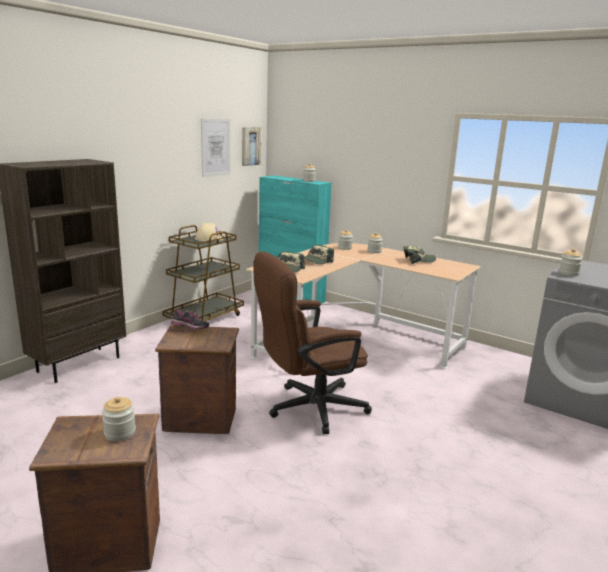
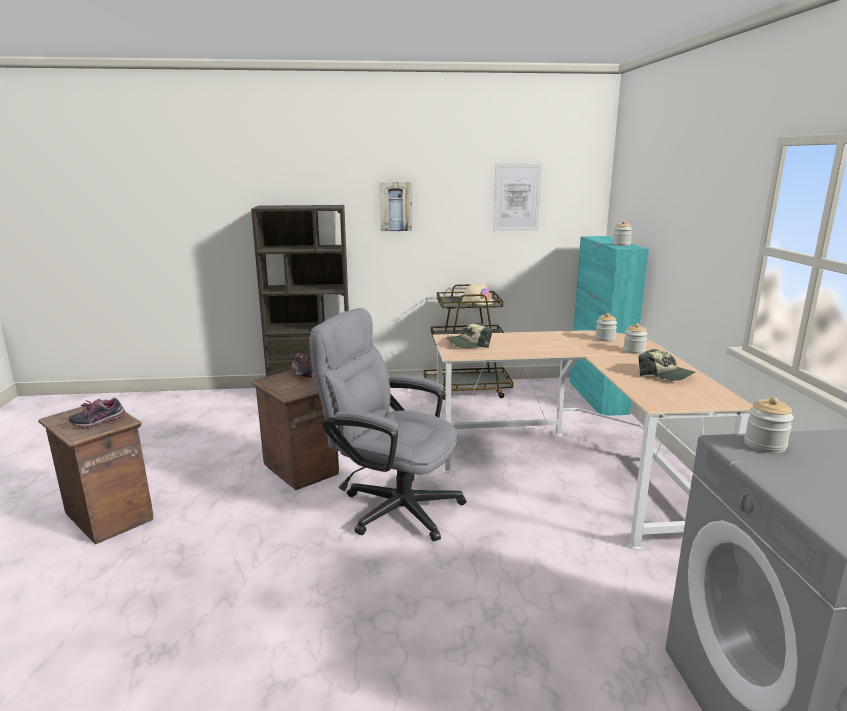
camera: 50 degrees right, 0 degrees up
jar [102,397,136,441] -> shoe [69,398,125,428]
picture [242,127,261,166] -> picture moved to [379,182,412,231]
brown office chair [253,251,372,434] -> grey office chair [309,308,466,541]
cap [304,245,334,264] -> none

